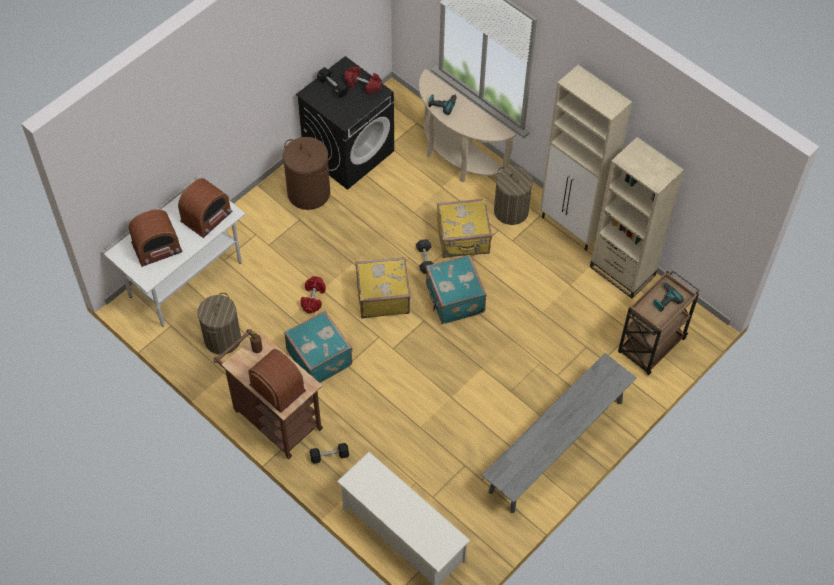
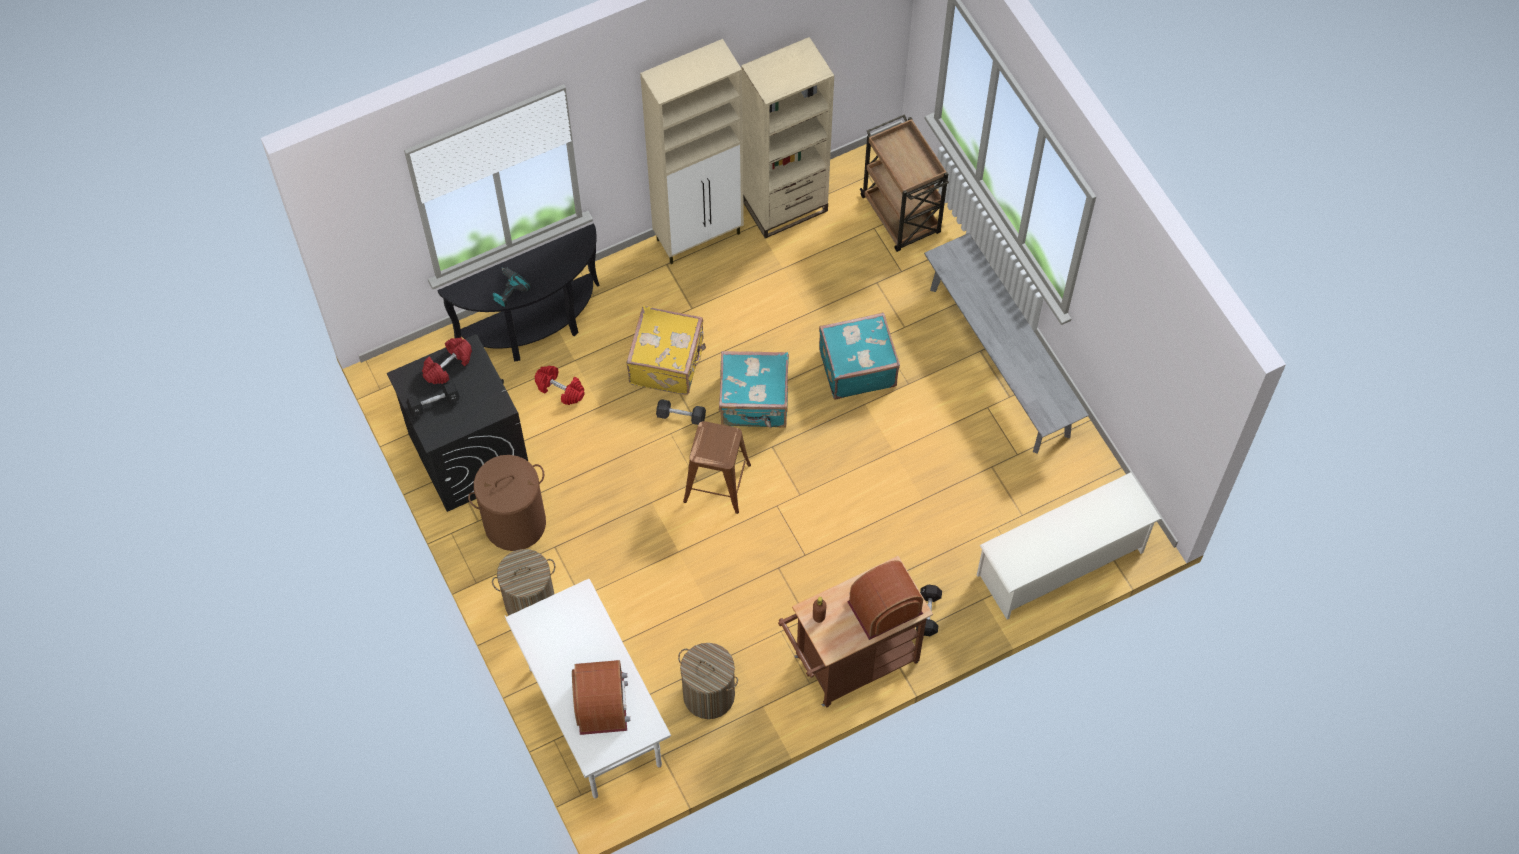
camera: 70 degrees left, 5 degrees up
radio [178,178,232,238] -> none
turquoise suitcase [284,311,352,383] -> turquoise suitcase moved to [819,312,900,399]
red dumbbell [301,276,326,313] -> red dumbbell moved to [535,366,585,405]
yellow suitcase [355,257,411,318] -> brown stool [683,421,751,514]
beige console table [419,69,516,182] -> black console table [437,223,600,361]
laundry basket [494,166,533,225] -> laundry basket moved to [492,549,555,615]
power drill [653,282,684,312] -> none

